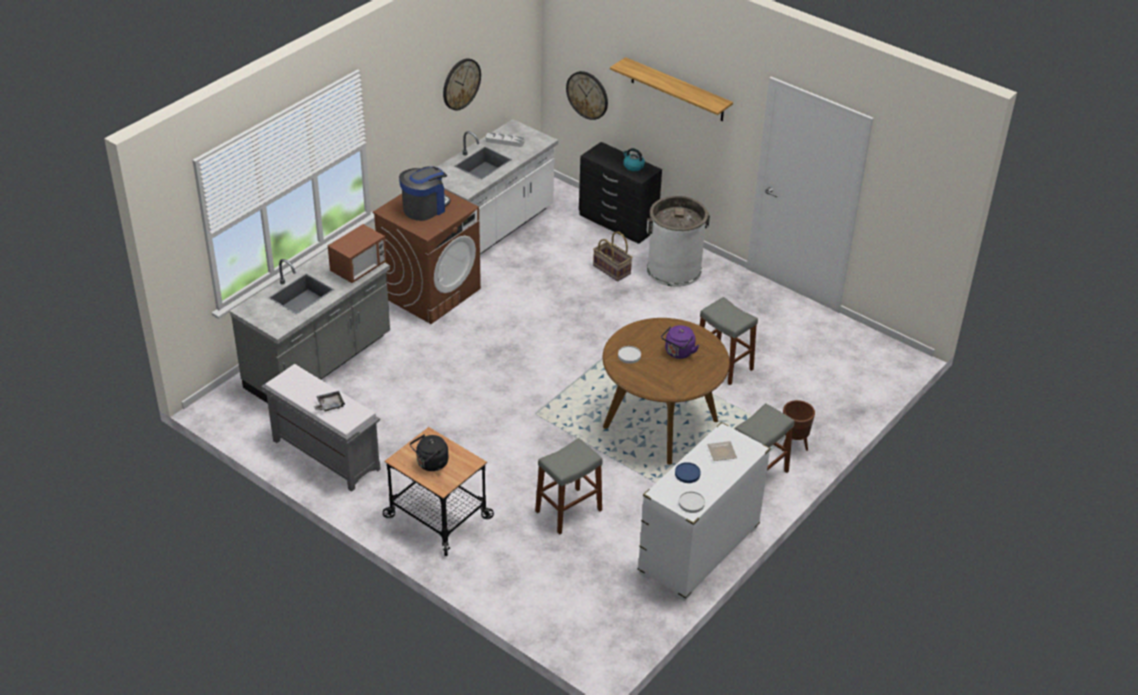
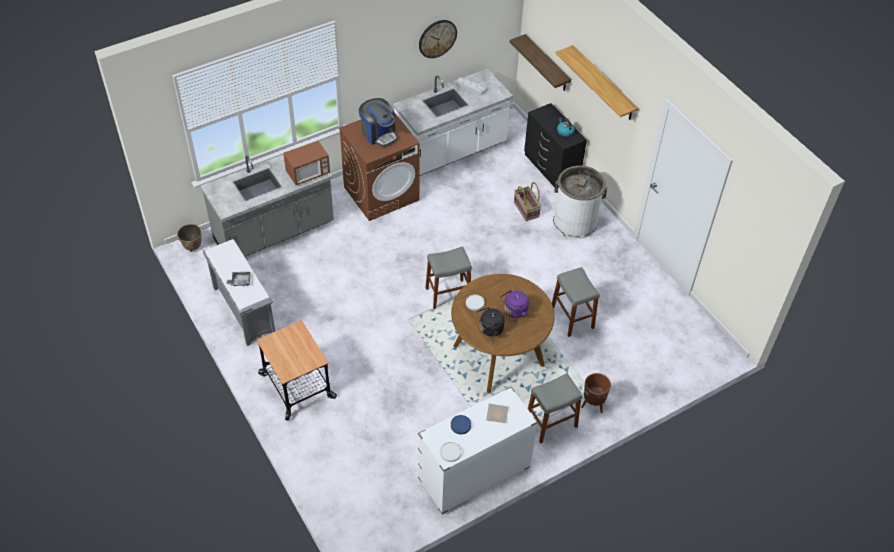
camera: 20 degrees right, 10 degrees up
coffee machine [399,167,451,221] -> coffee machine turned 75 degrees clockwise [359,98,397,147]
black kettle [410,434,448,471] -> black kettle moved to [477,307,505,336]
grey stool [535,438,603,535] -> grey stool moved to [425,246,472,309]
wall clock [566,71,608,120] -> shelf [510,34,571,91]
none -> planter [177,224,201,252]

